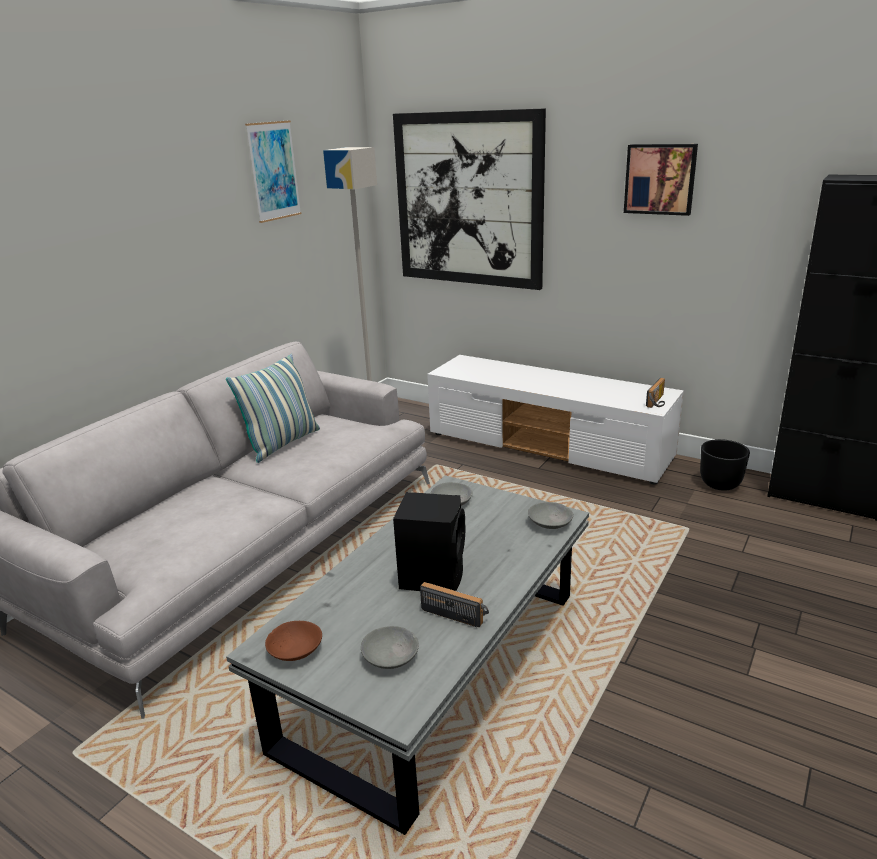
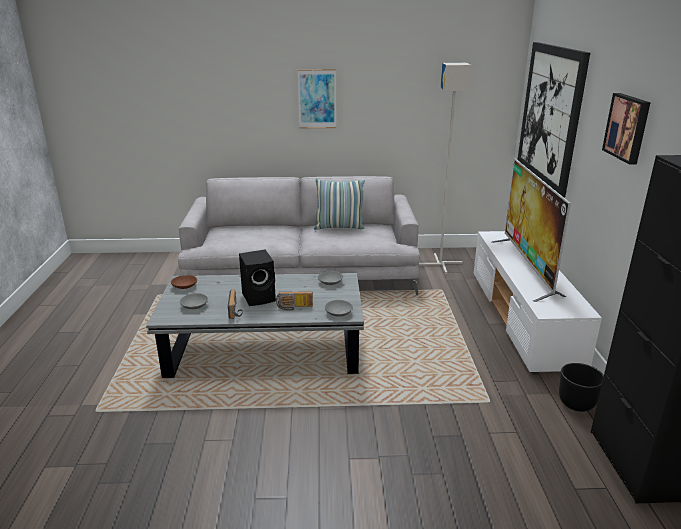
camera: 55 degrees right, 0 degrees up
picture [245,120,302,223] -> picture moved to [298,69,336,128]
radio [646,378,665,408] -> radio moved to [276,291,313,311]
none -> television [491,159,571,302]

